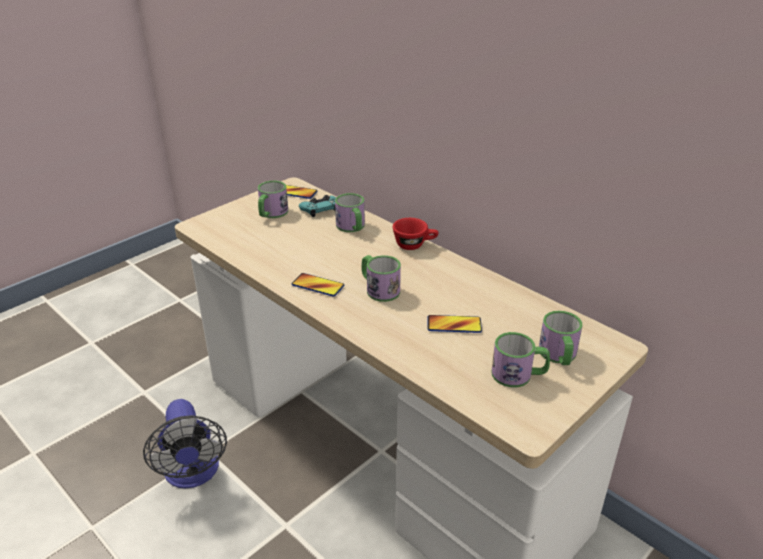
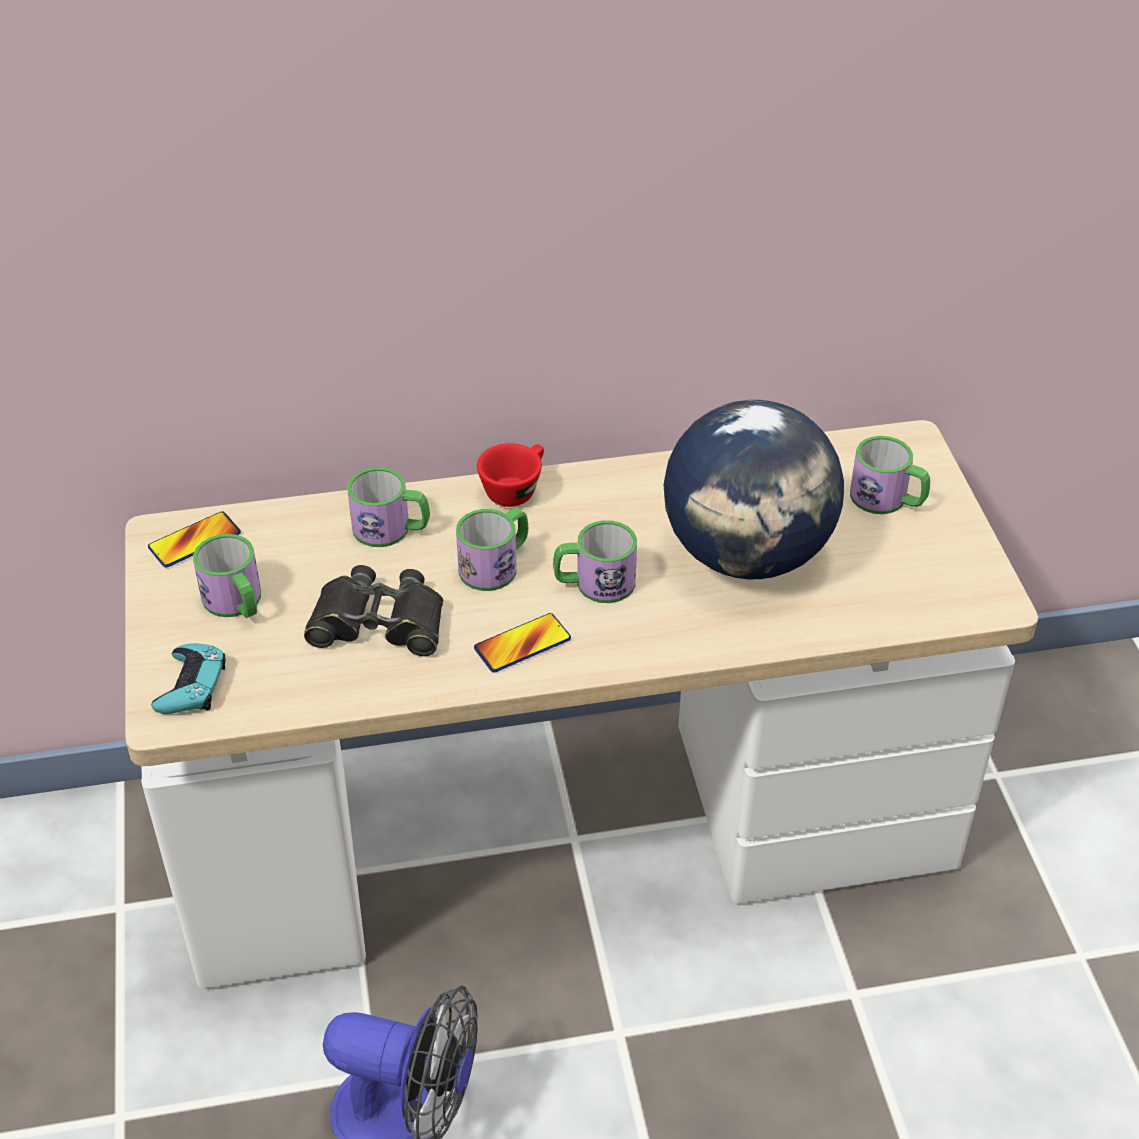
camera: 55 degrees left, 10 degrees up
turquoise game controller [299,195,336,217] -> turquoise game controller moved to [151,643,226,714]
phone [427,315,482,333] -> globe [664,400,844,579]
mug [491,332,550,387] -> mug moved to [456,507,528,591]
none -> black binoculars [304,565,443,657]

